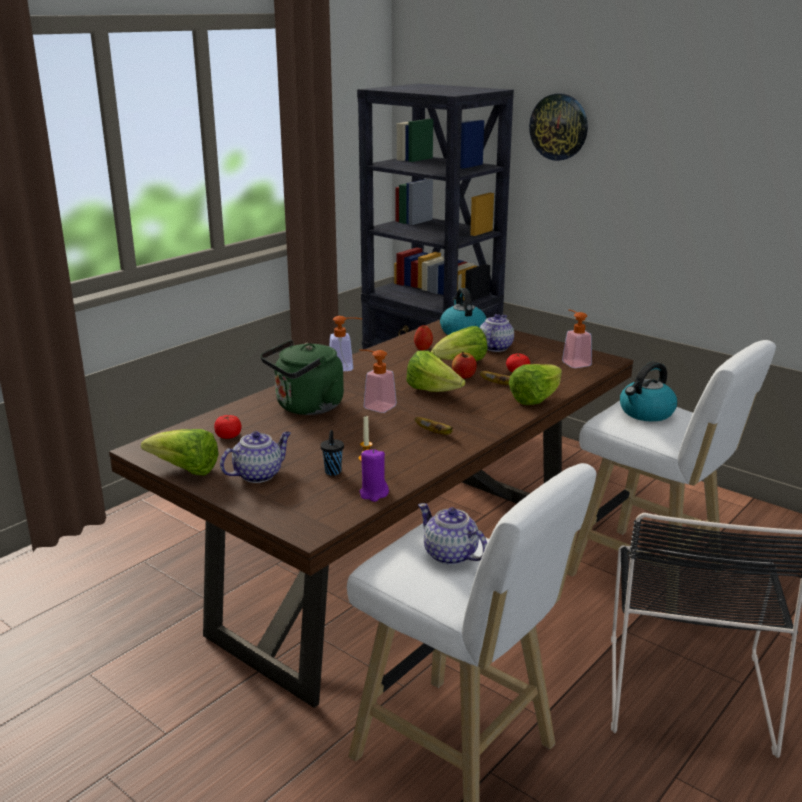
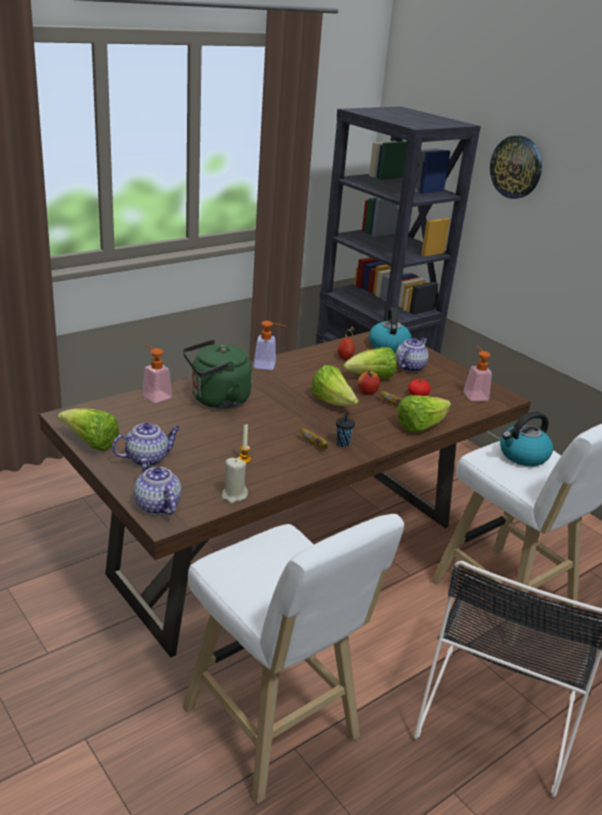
camera: 10 degrees right, 5 degrees up
tomato [214,415,241,439] -> none
black cup [320,430,344,476] -> black cup moved to [336,411,355,447]
soap dispenser [359,349,397,413] -> soap dispenser moved to [143,344,172,403]
purple candle [360,449,389,502] -> beige candle [222,458,248,503]
teapot [418,503,487,565] -> teapot moved to [134,458,181,515]

